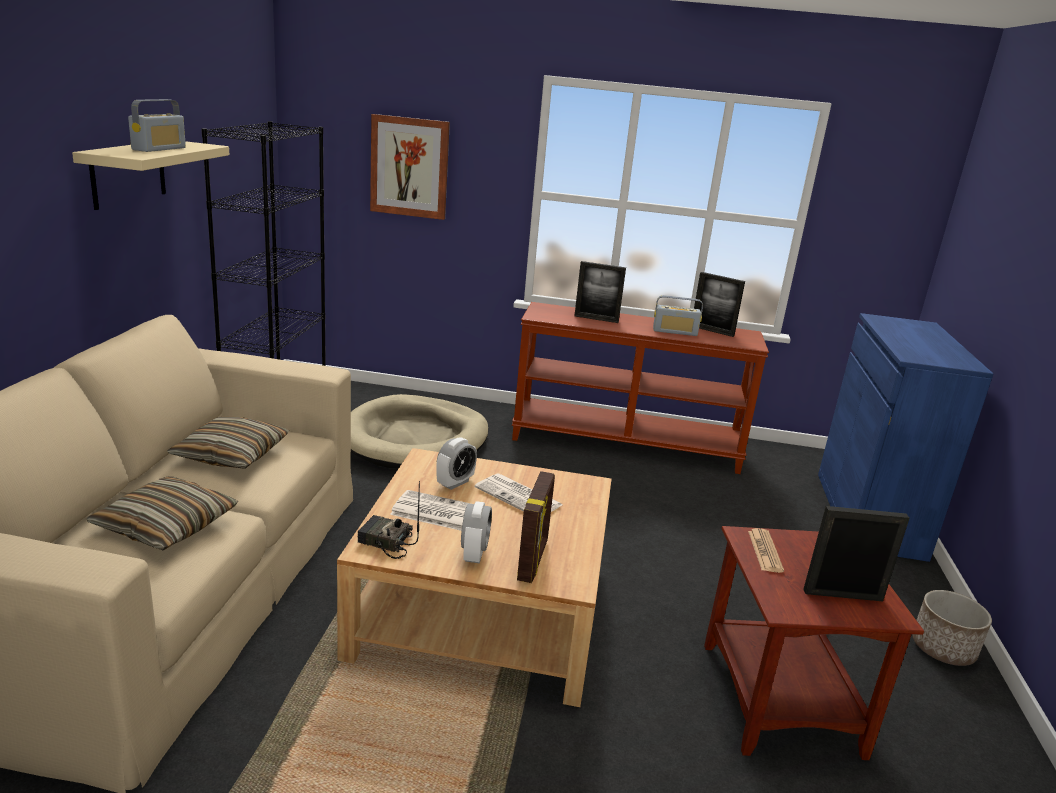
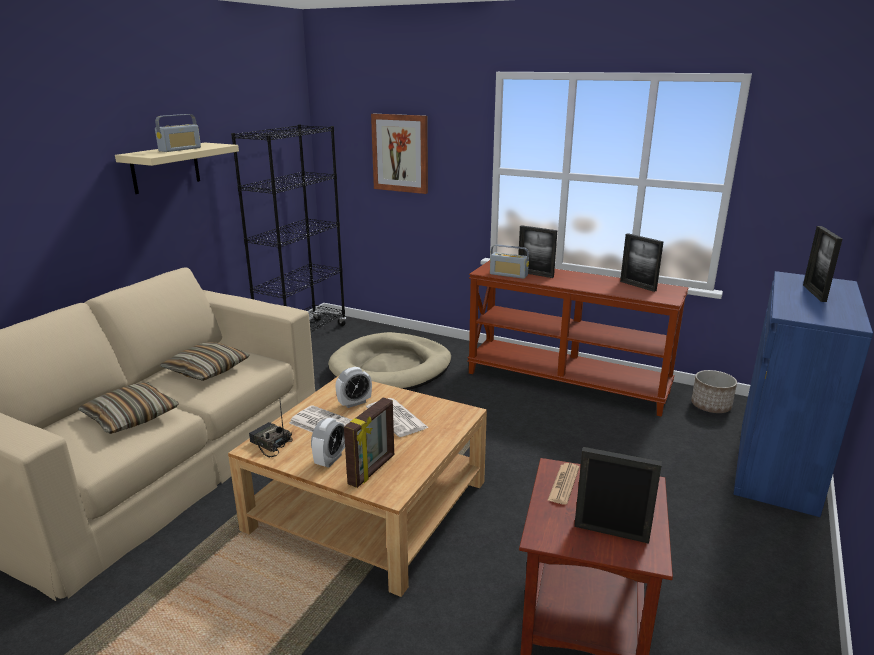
camera: 20 degrees right, 0 degrees up
radio [653,295,703,336] -> radio moved to [490,244,529,279]
planter [912,590,992,666] -> planter moved to [691,370,737,413]
none -> picture frame [803,226,842,302]

